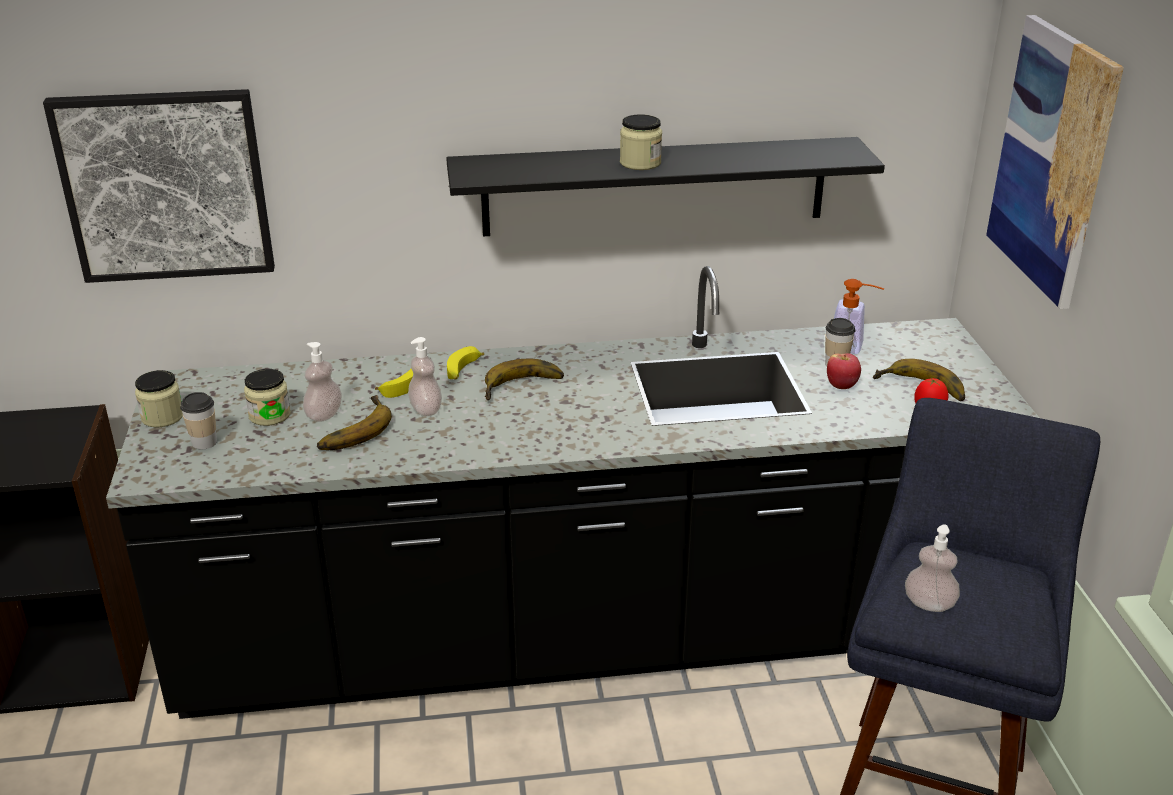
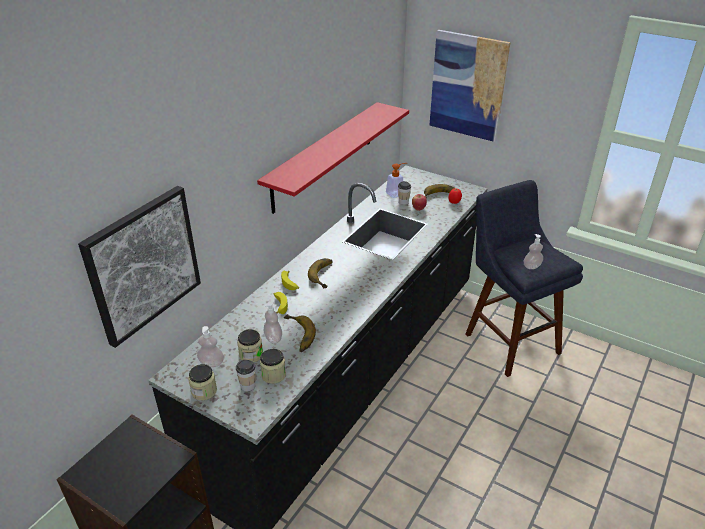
camera: 50 degrees left, 5 degrees up
soap dispenser [408,337,442,416] -> soap dispenser moved to [197,326,224,367]
black shelf [446,137,885,236] -> red shelf [257,102,409,214]
jar [620,114,662,170] -> jar moved to [260,349,286,384]

